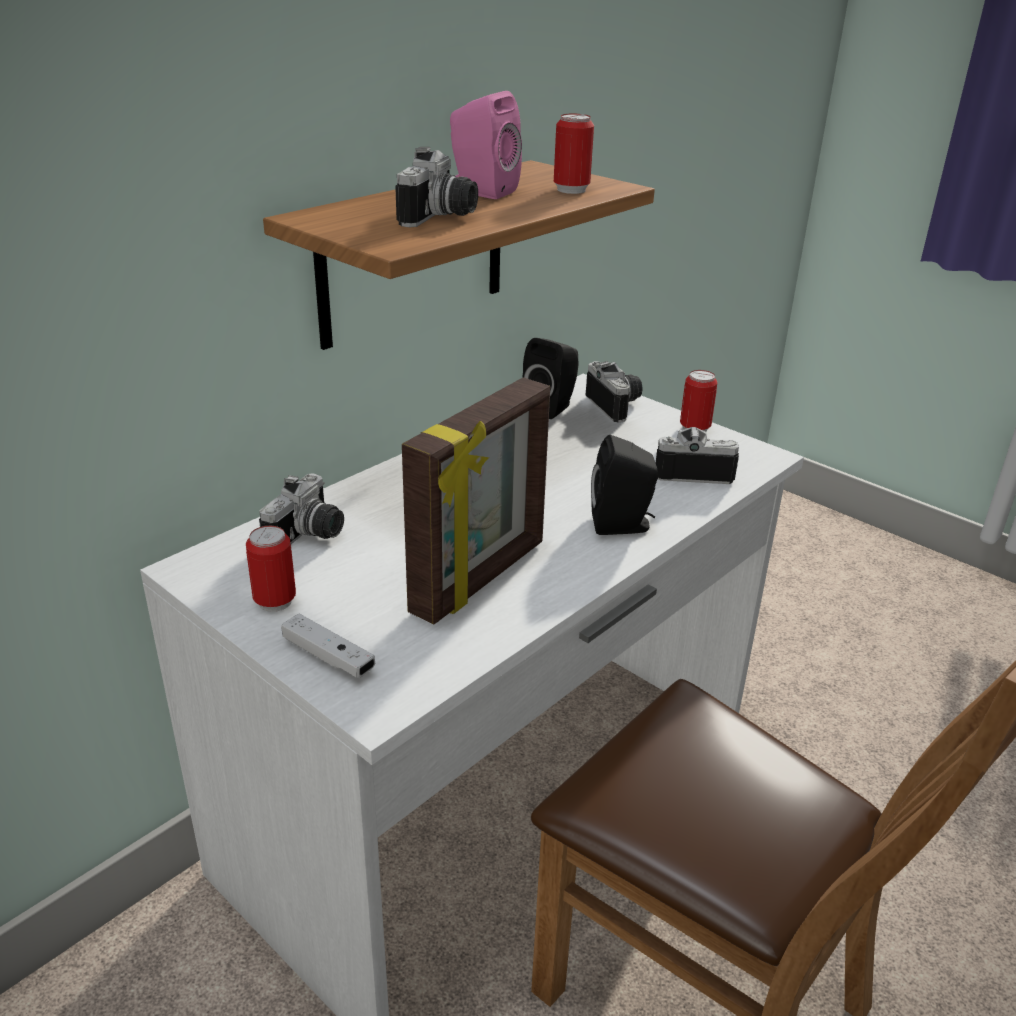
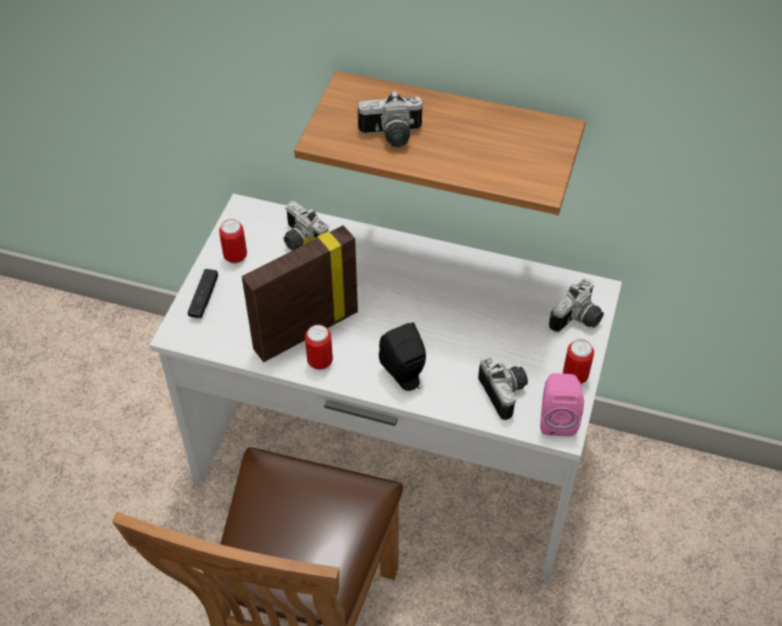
camera: 65 degrees right, 20 degrees up
camera [259,474,344,544] -> camera turned 45 degrees clockwise [284,201,329,251]
white game controller [281,614,375,678] -> black game controller [188,269,218,319]
picture frame [402,377,550,624] -> picture frame turned 135 degrees clockwise [242,225,358,362]
pink speaker [450,91,522,199] -> pink speaker moved to [540,373,584,436]
black speaker [522,338,579,419] -> none
can [554,114,594,194] -> can moved to [305,324,333,370]

